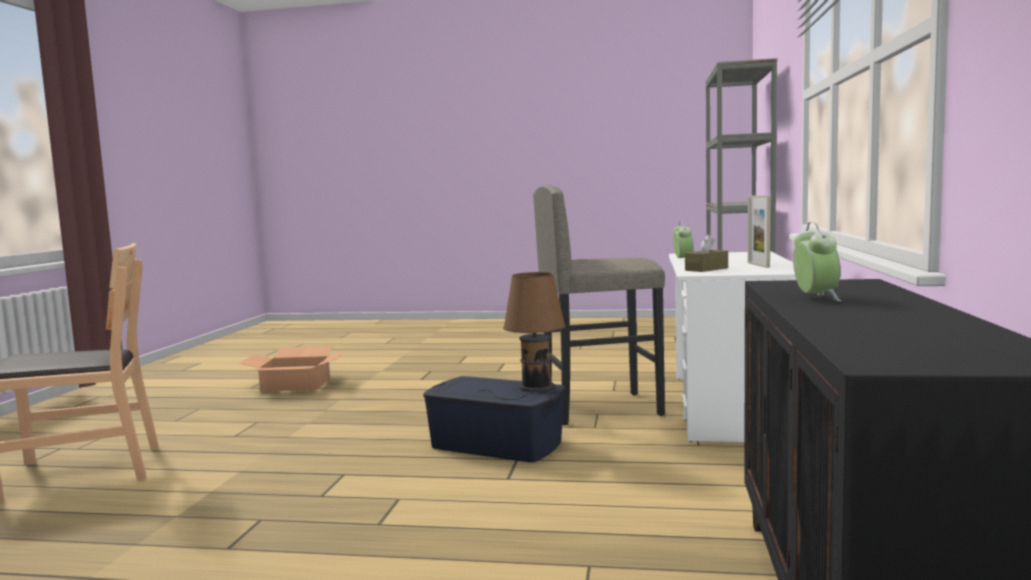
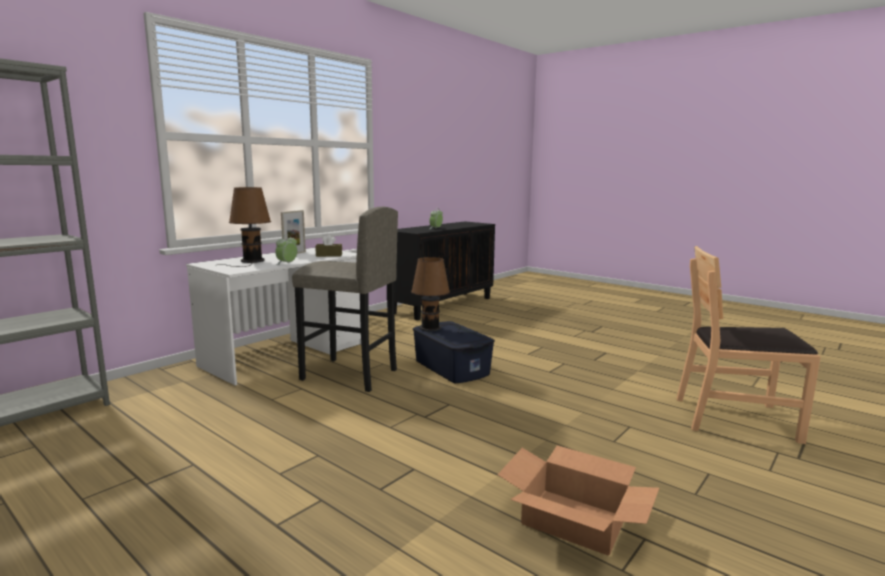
camera: 150 degrees left, 5 degrees up
none -> brown table lamp [217,187,271,267]

